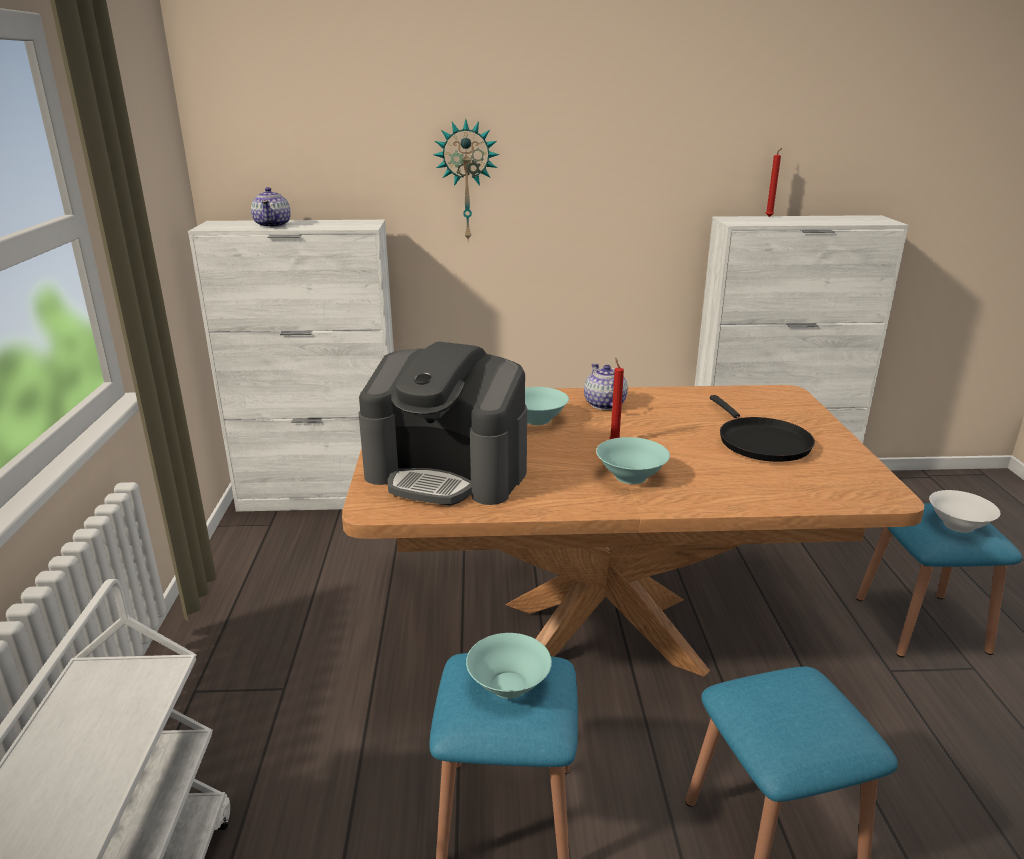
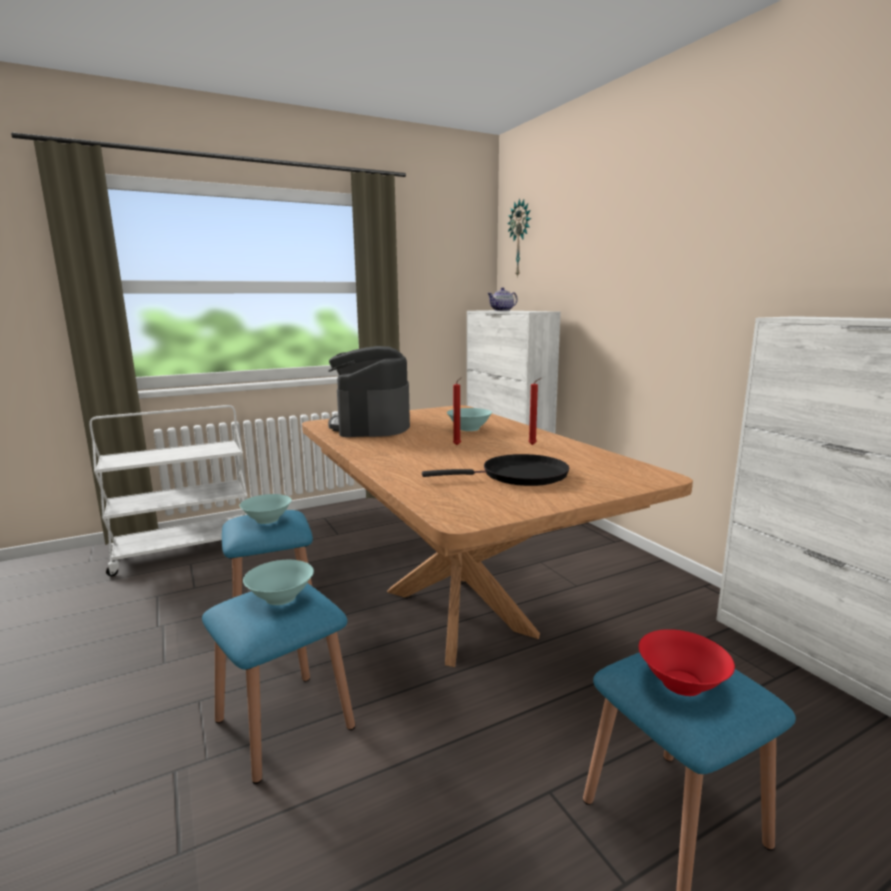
camera: 65 degrees right, 10 degrees down
wall clock [433,119,499,242] -> wall clock moved to [507,198,531,278]
teapot [584,363,628,410] -> none
turquoise bowl [596,437,670,484] -> turquoise bowl moved to [243,560,314,605]
black frying pan [710,395,815,462] -> black frying pan turned 150 degrees counterclockwise [422,454,569,486]
red candle [766,148,782,217] -> red candle moved to [528,378,541,445]
white bowl [929,490,1000,533] -> red bowl [639,629,735,696]

